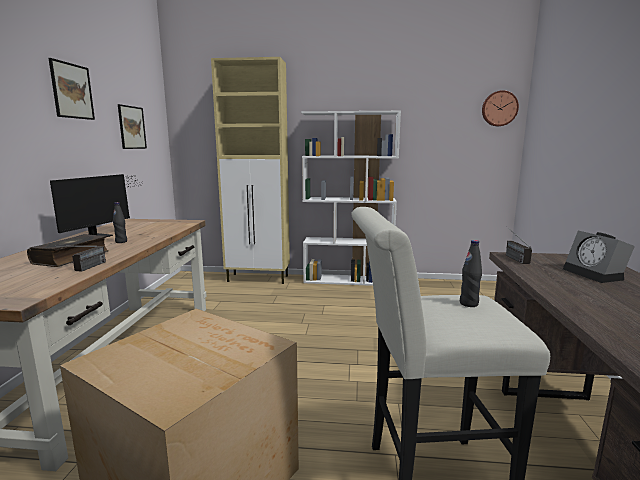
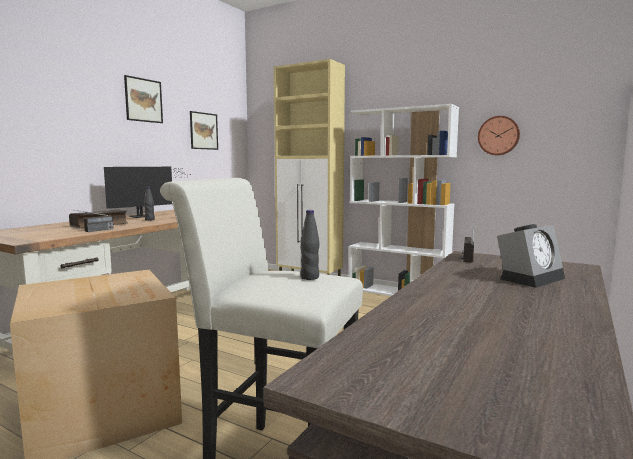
camera: 25 degrees right, 5 degrees down
wall clock [482,90,519,126] -> wall clock moved to [478,116,520,155]
alarm clock [563,230,635,283] -> alarm clock turned 135 degrees counterclockwise [497,224,565,288]

